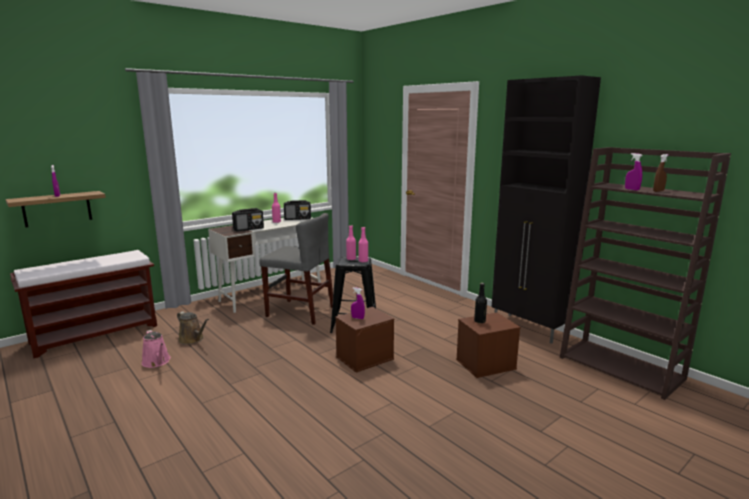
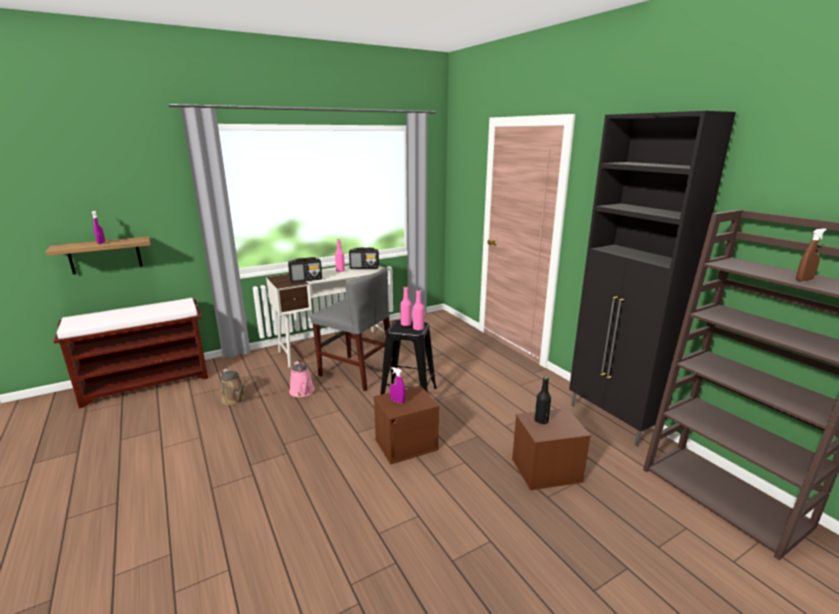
camera: 10 degrees right, 5 degrees up
pink watering can [142,330,171,368] -> pink watering can moved to [289,361,315,397]
purple spray bottle [625,153,642,191] -> none

